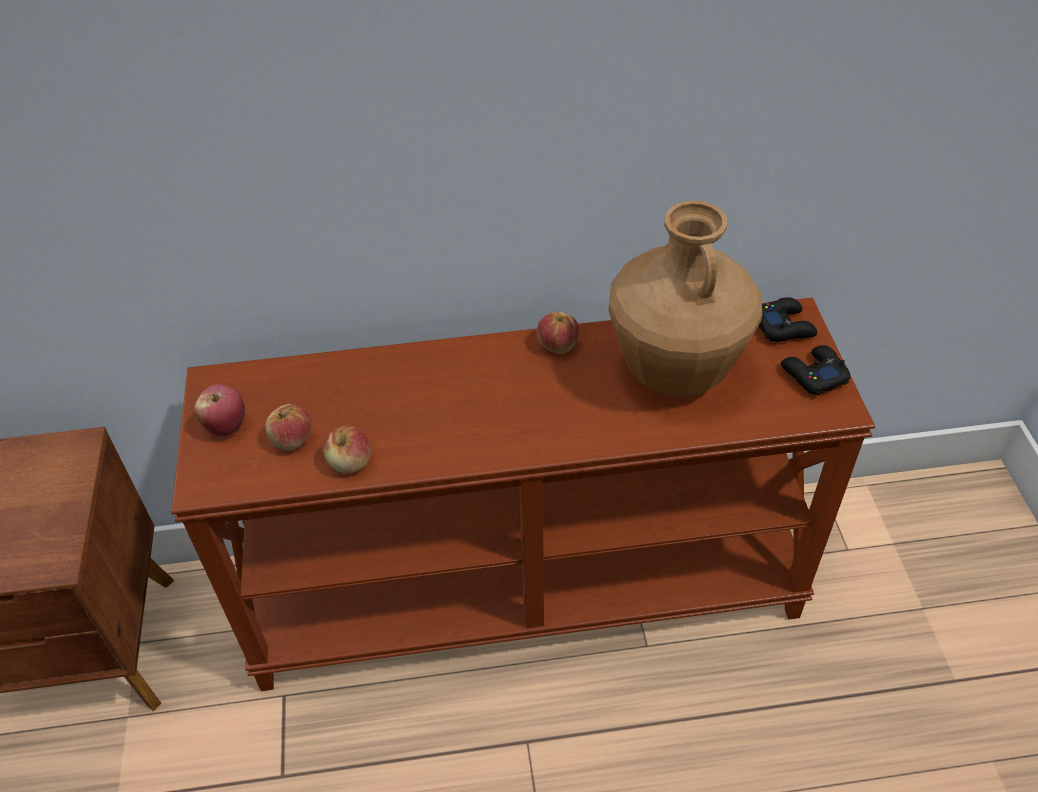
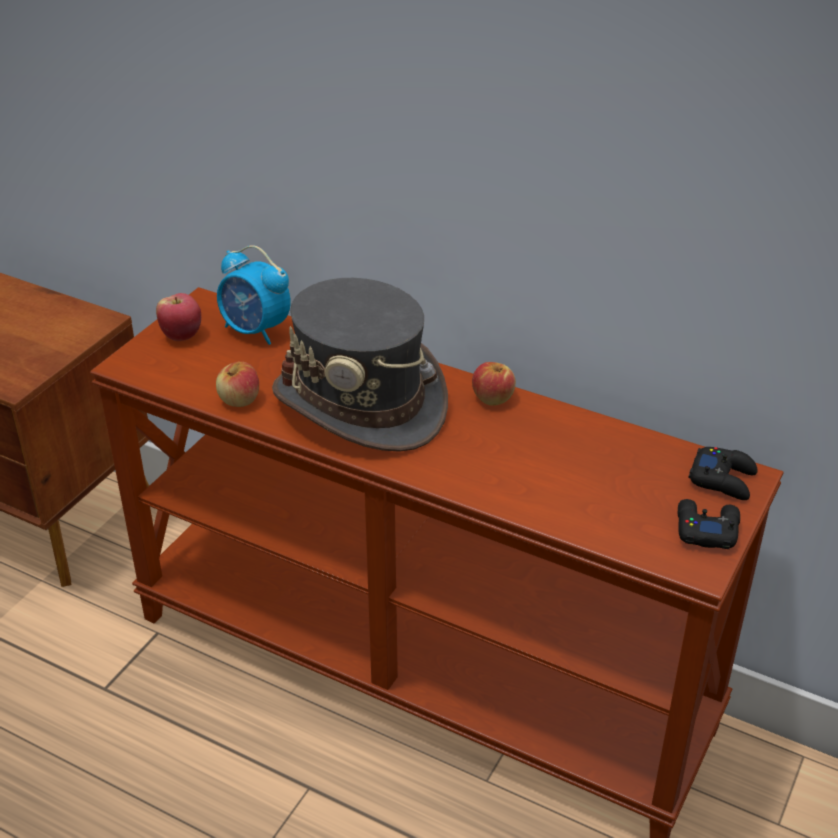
camera: 35 degrees right, 10 degrees down
apple [265,404,312,451] -> none
brown vase [609,201,762,397] -> none
none -> alarm clock [217,245,291,345]
none -> grey hat [272,278,448,452]

